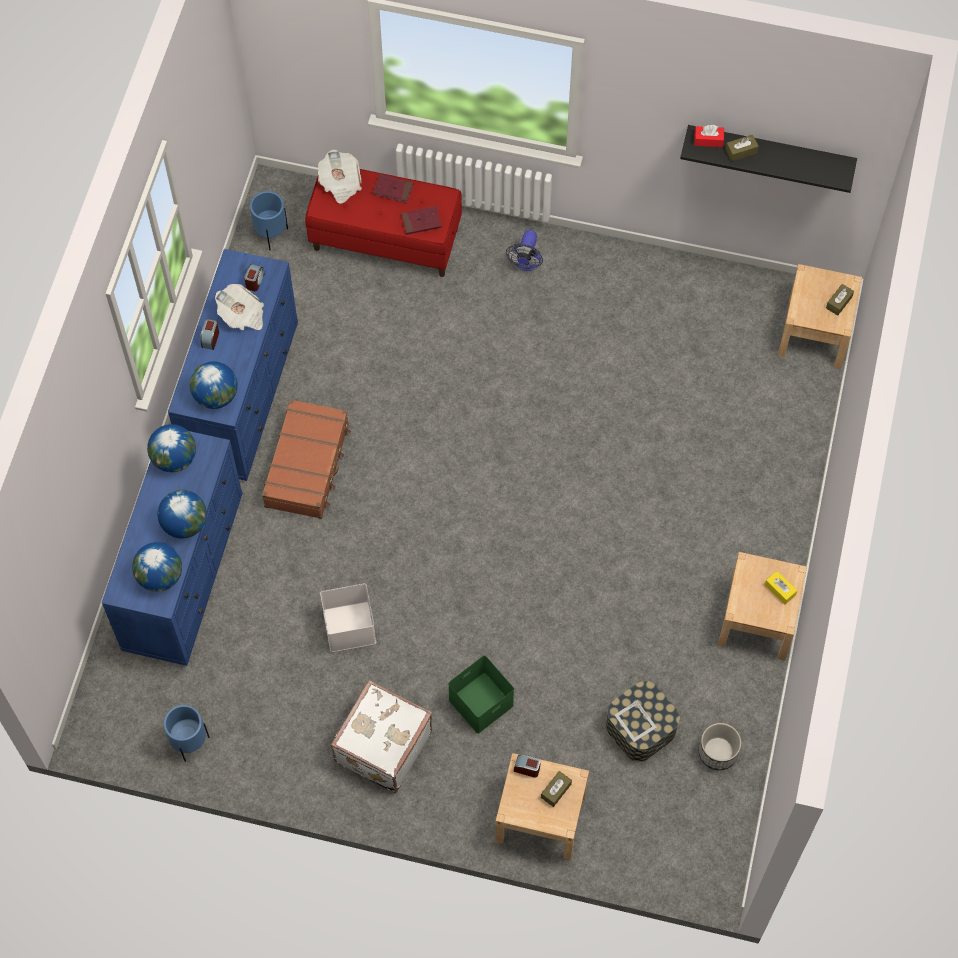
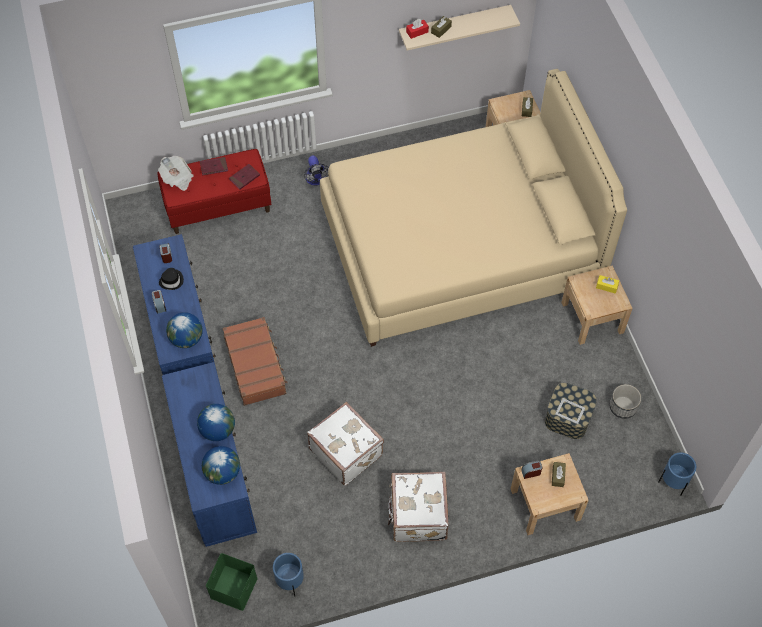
camera: 30 degrees left, 5 degrees down
globe [147,424,196,472] -> none
newspaper [215,284,264,330] -> black hat [159,268,184,290]
blue planter [250,191,288,251] -> blue planter moved to [658,453,696,496]
white storage box [320,584,376,652] -> white suitcase [307,402,384,486]
green storage box [448,655,514,734] -> green storage box moved to [206,553,258,611]
black shelf [680,125,857,193] -> beige shelf [399,5,520,51]
none -> beige bed [320,69,627,347]

